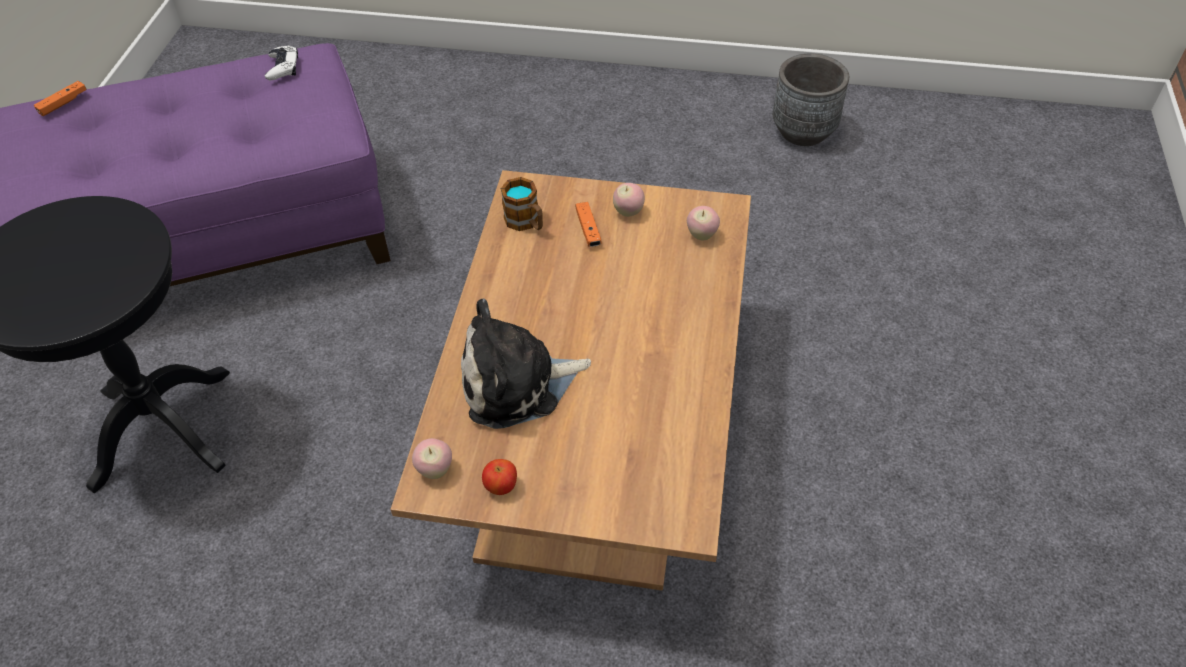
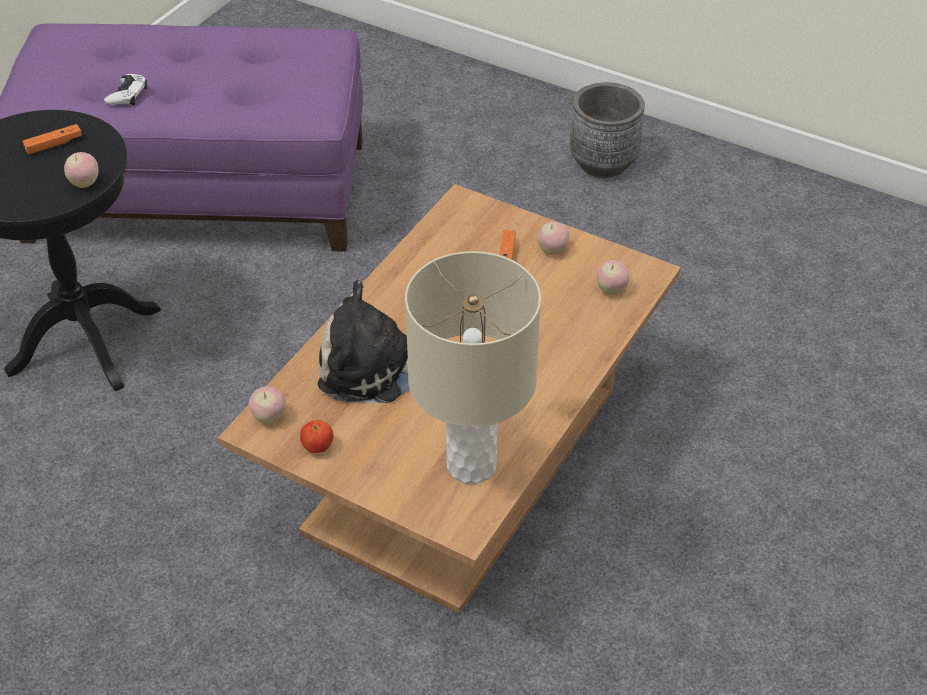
camera: 20 degrees right, 5 degrees down
orange game controller [34,81,87,116] -> orange game controller moved to [22,124,82,155]
white game controller [265,46,298,80] -> white game controller moved to [104,74,147,106]
mug [501,177,543,231] -> none
grey planter [773,54,849,146] -> grey planter moved to [570,82,645,178]
none -> apple [64,152,99,188]
none -> beige table lamp [405,251,541,484]

